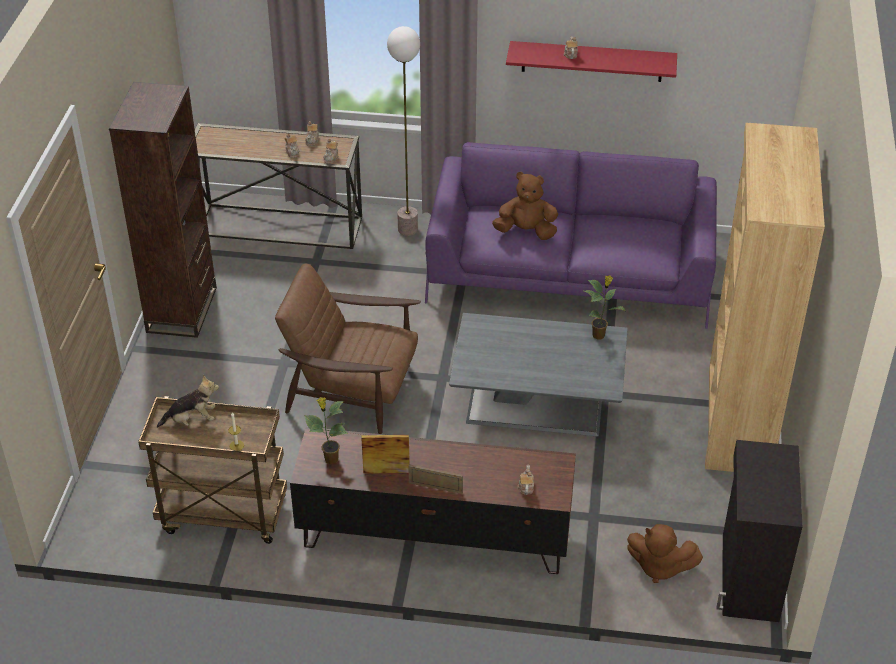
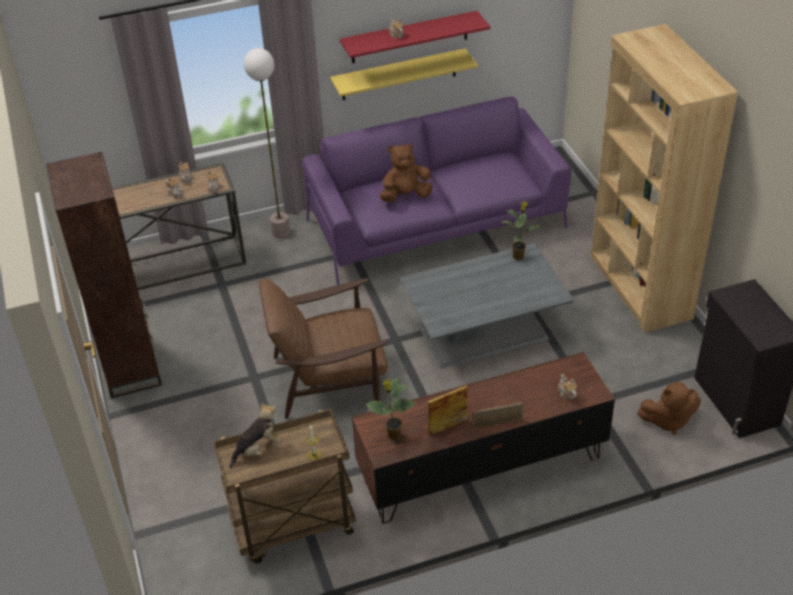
camera: 25 degrees left, 0 degrees up
none -> yellow shelf [330,49,478,100]

